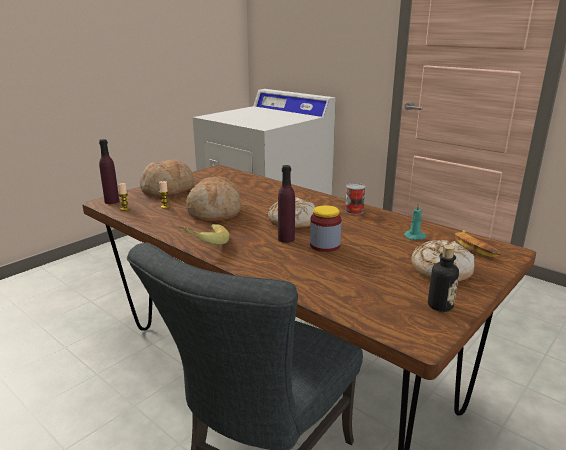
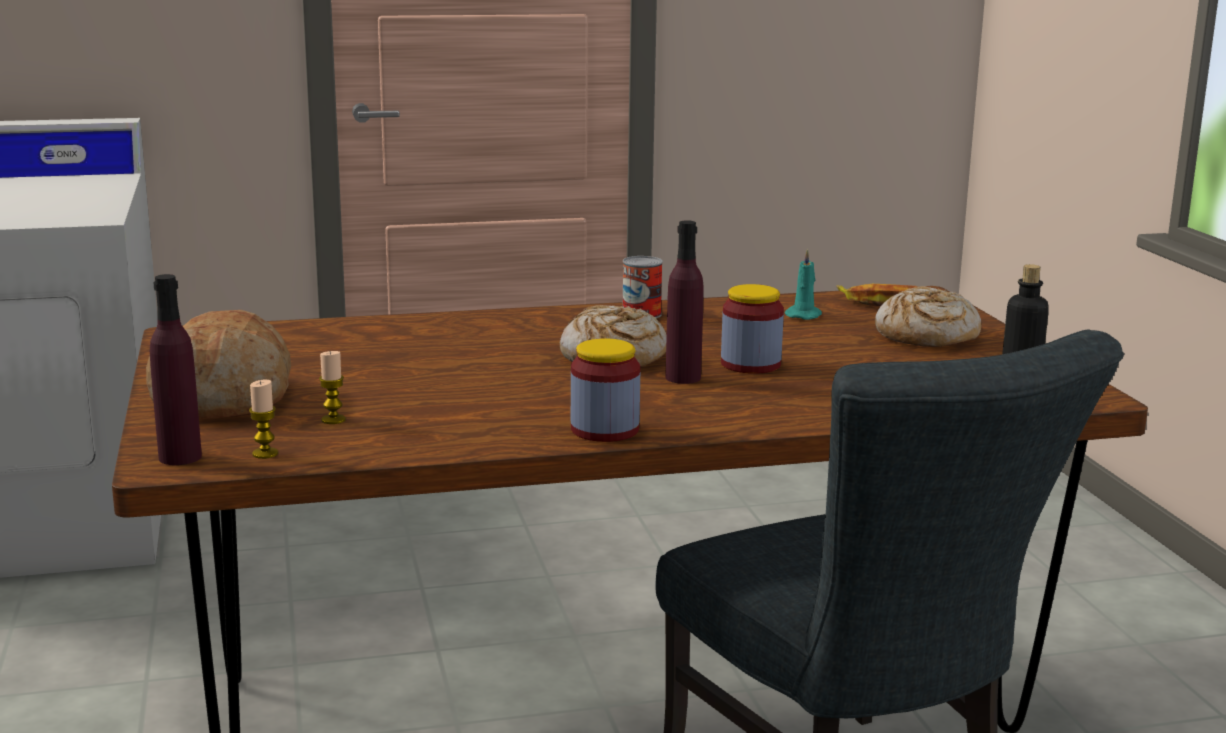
camera: 55 degrees left, 5 degrees down
banana [179,224,229,245] -> jar [571,338,640,442]
bread [186,176,242,221] -> none

